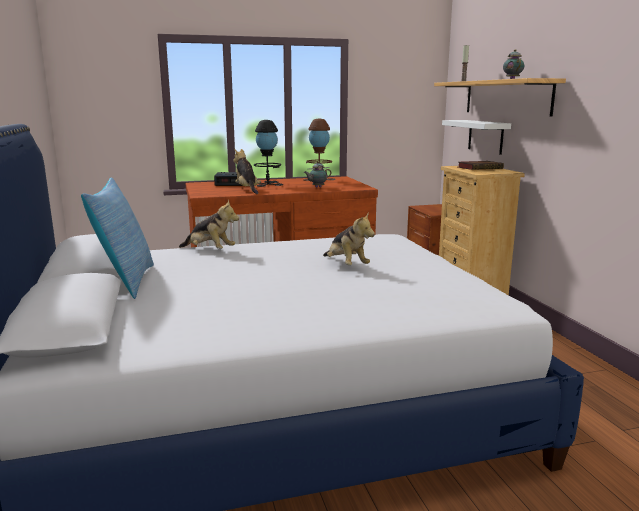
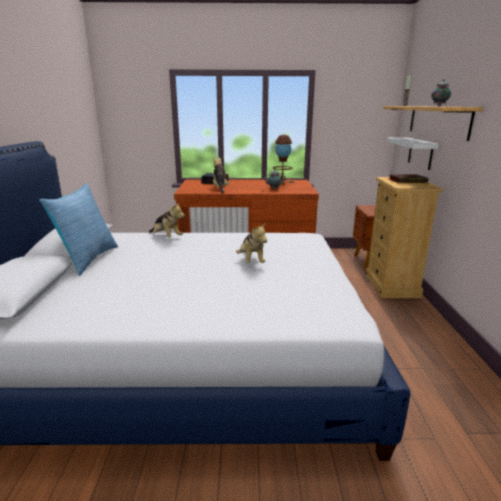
camera: 15 degrees right, 5 degrees up
black table lamp [254,120,283,187] -> none

